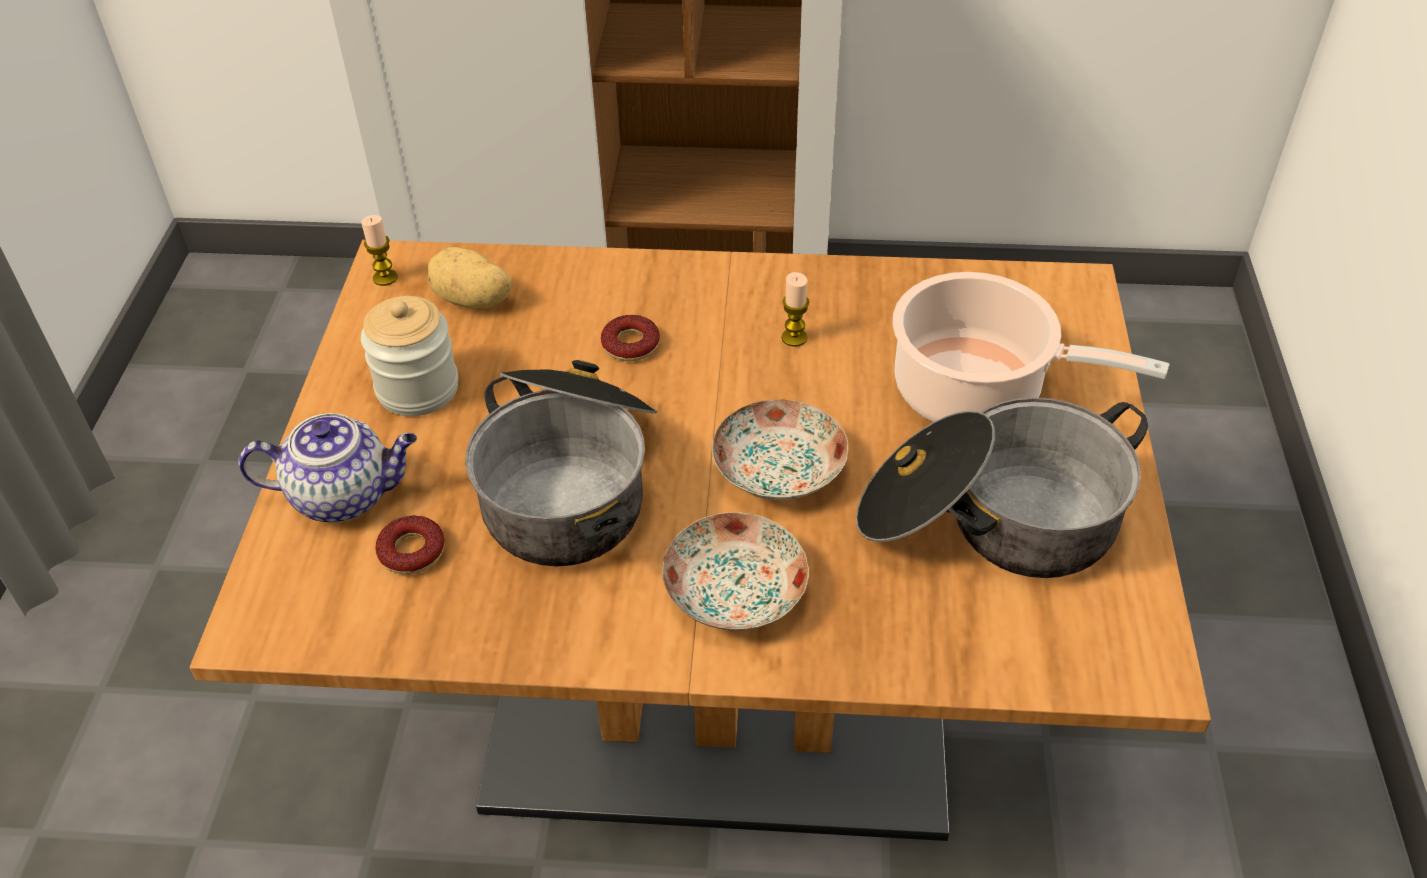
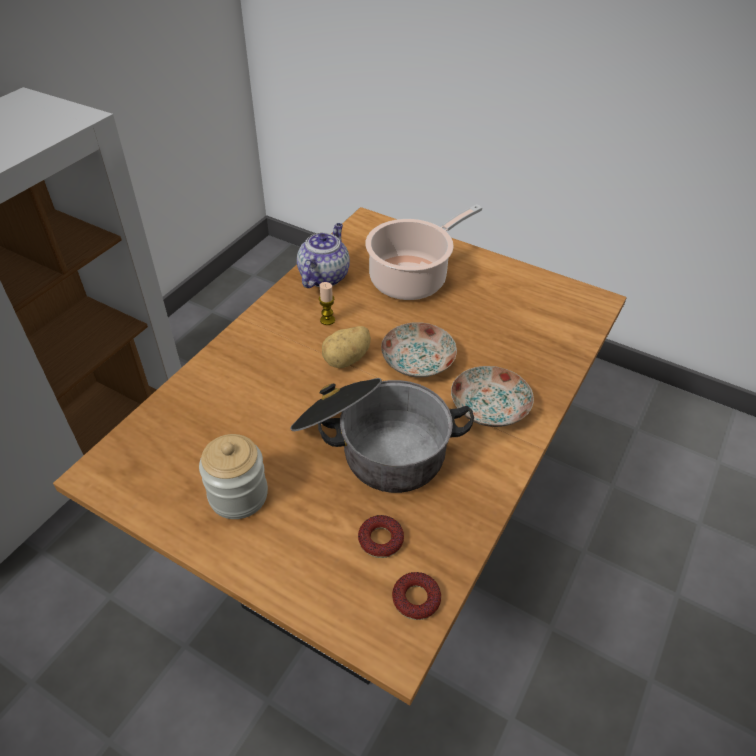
camera: 65 degrees left, 0 degrees up
teapot [238,413,417,523] -> teapot moved to [297,223,350,288]
candle [361,215,398,286] -> none
potato [428,247,513,308] -> potato moved to [322,326,371,368]
donut [601,315,660,361] -> donut moved to [392,572,441,620]
cooking pot [856,397,1148,578] -> none

